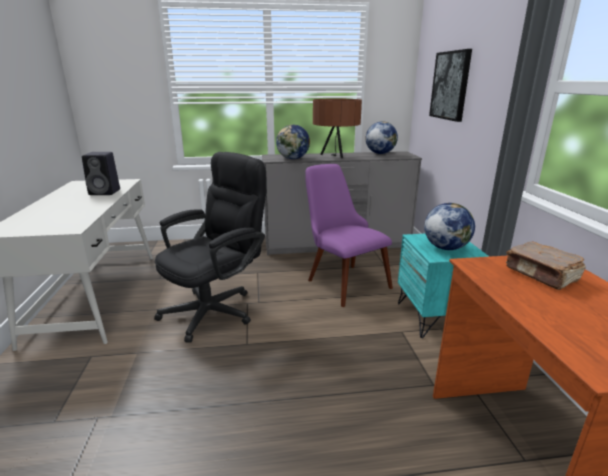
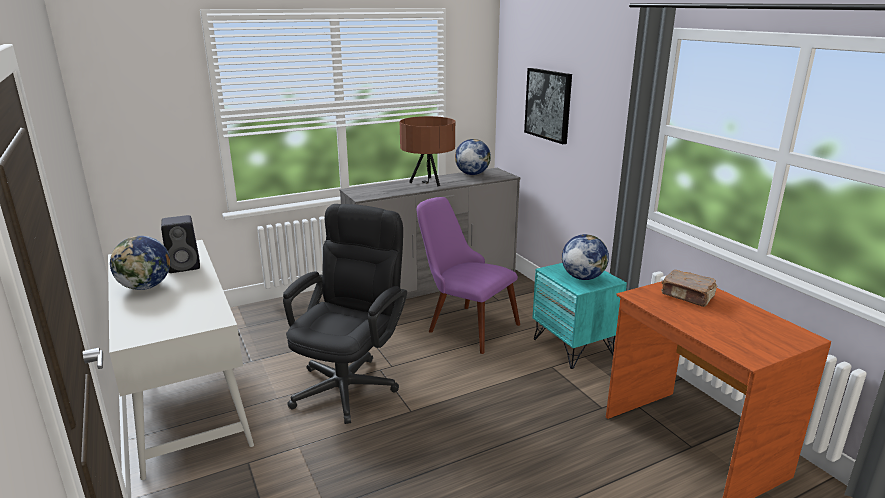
camera: 20 degrees left, 0 degrees up
globe [276,124,310,159] -> globe moved to [110,236,170,290]

